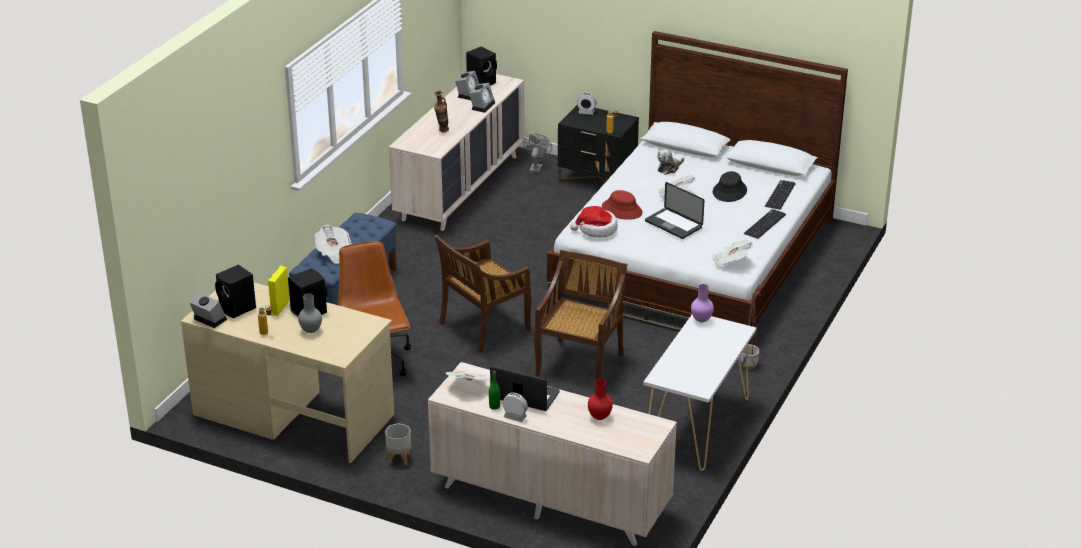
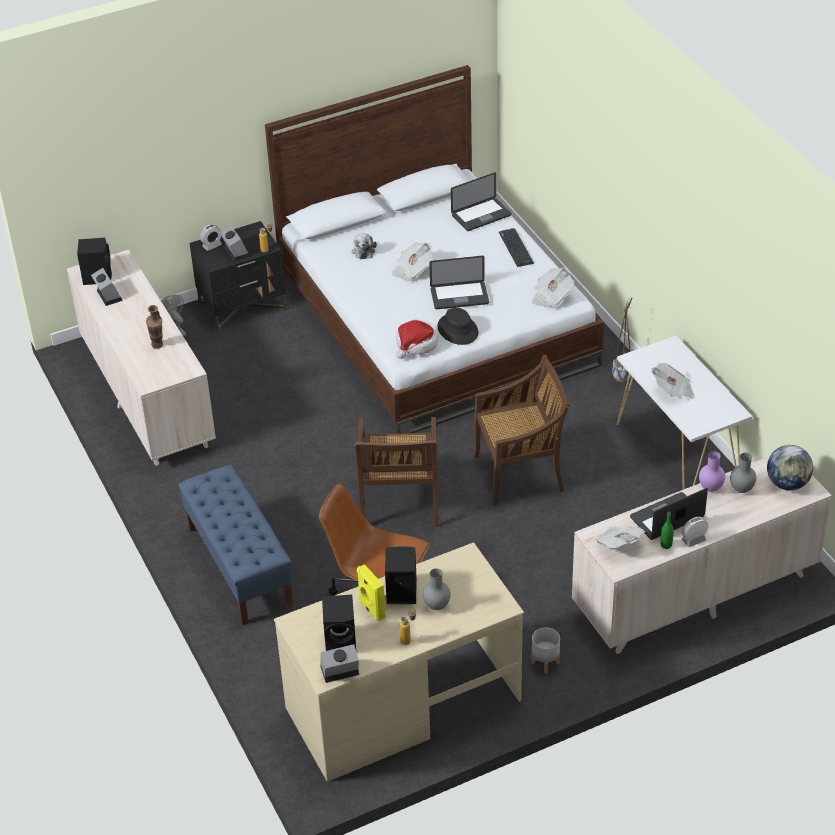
camera: 50 degrees left, 10 degrees up
newspaper [315,225,352,264] -> newspaper moved to [651,363,695,399]
alarm clock [469,83,495,113] -> alarm clock moved to [220,225,250,262]
brown chair [534,250,627,379] -> brown chair turned 105 degrees clockwise [474,355,570,505]
red vase [588,379,613,420] -> grey vase [730,453,756,493]
red hat [602,190,642,220] -> none
purple vase [691,284,714,322] -> purple vase moved to [699,452,725,492]
black hat [713,171,747,202] -> black hat moved to [437,307,478,345]
keyboard [765,180,796,210] -> laptop [451,172,512,231]
none -> globe [767,445,813,490]

